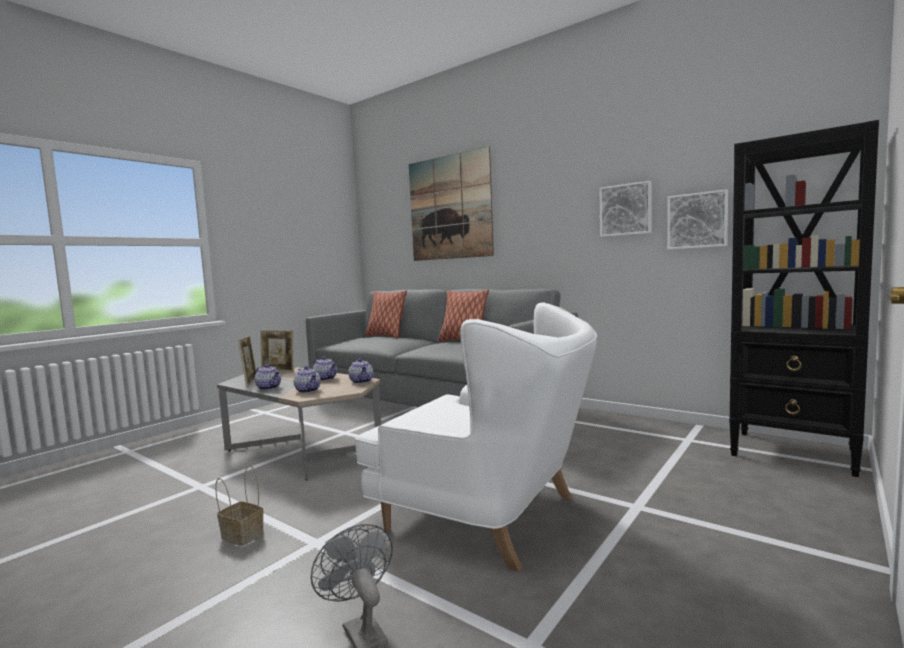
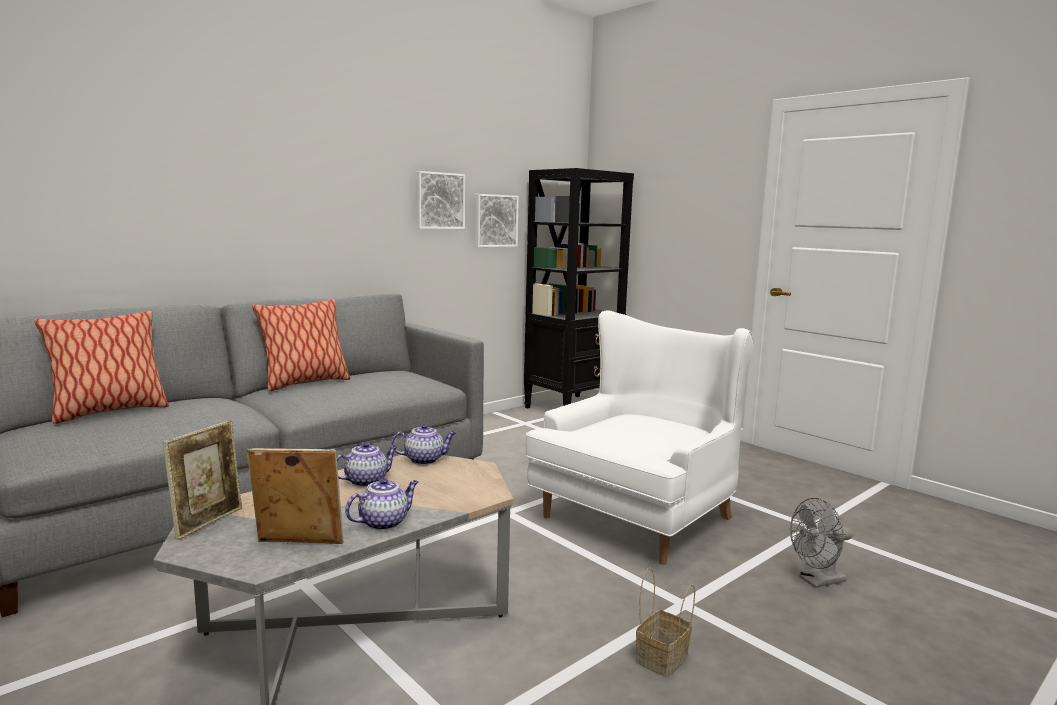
camera: 80 degrees left, 5 degrees up
teapot [294,366,321,393] -> none
picture [409,146,494,261] -> none

